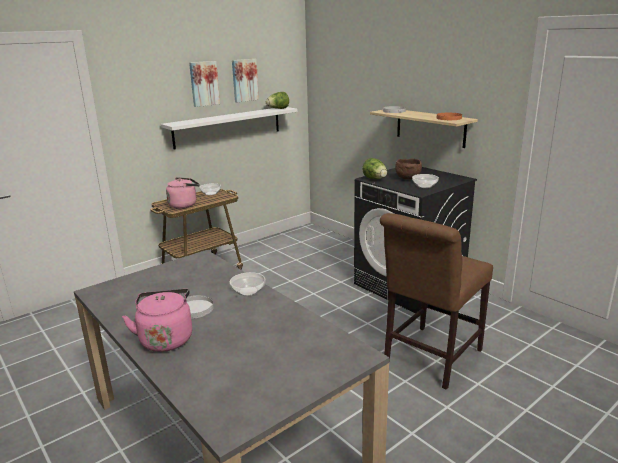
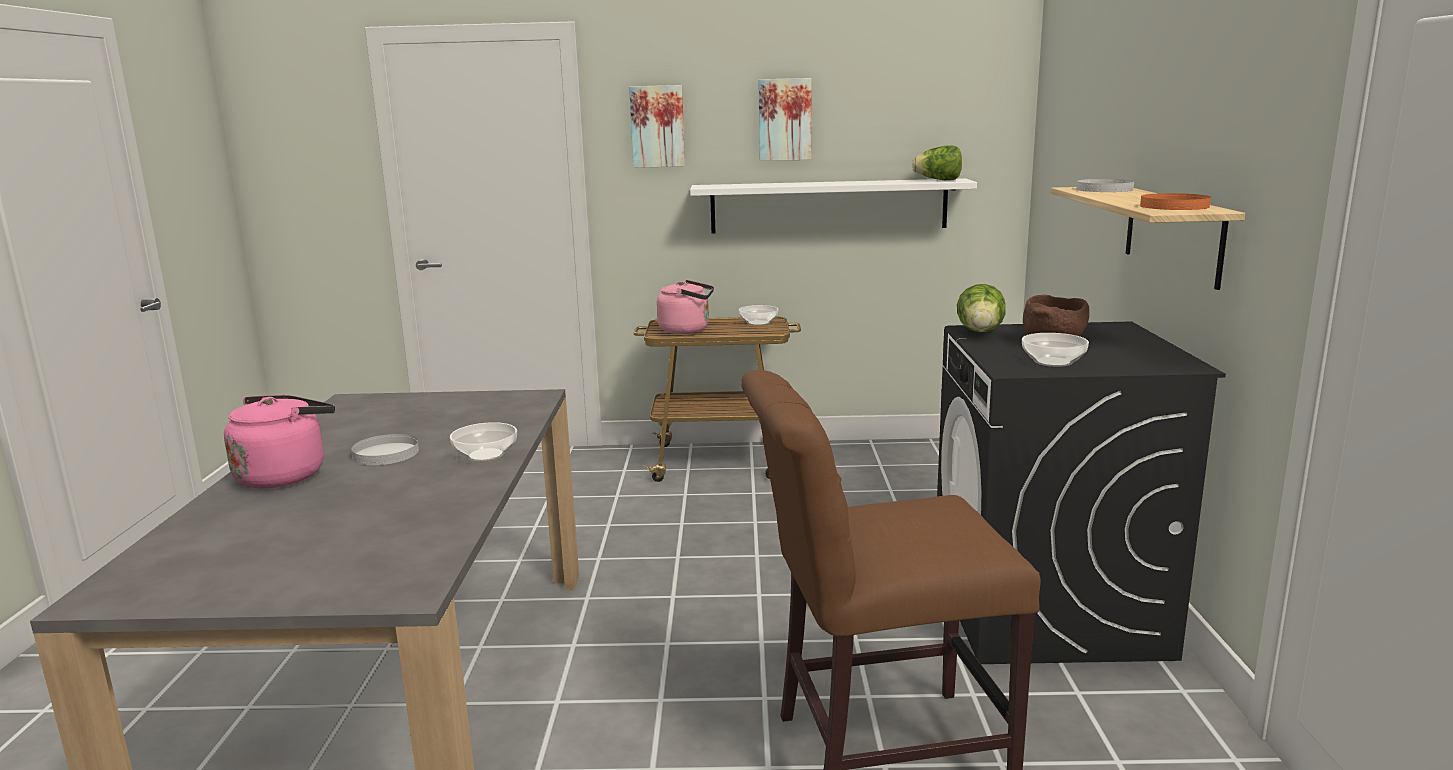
camera: 40 degrees right, 5 degrees down
picture [232,59,259,102] -> picture moved to [629,85,685,168]

